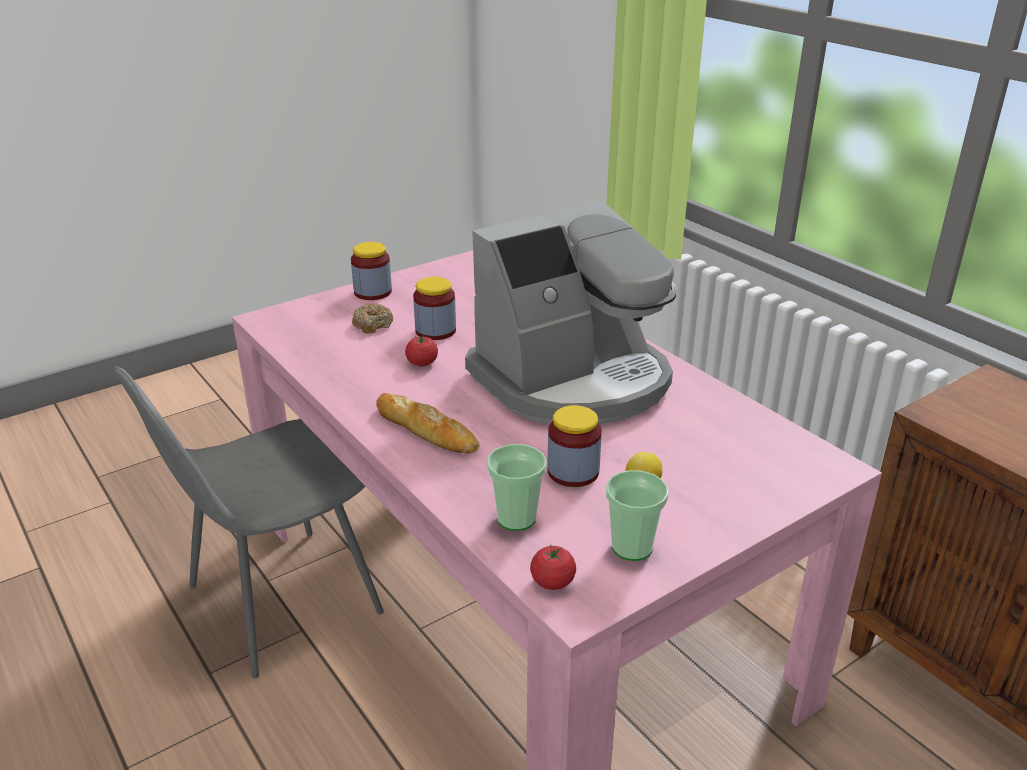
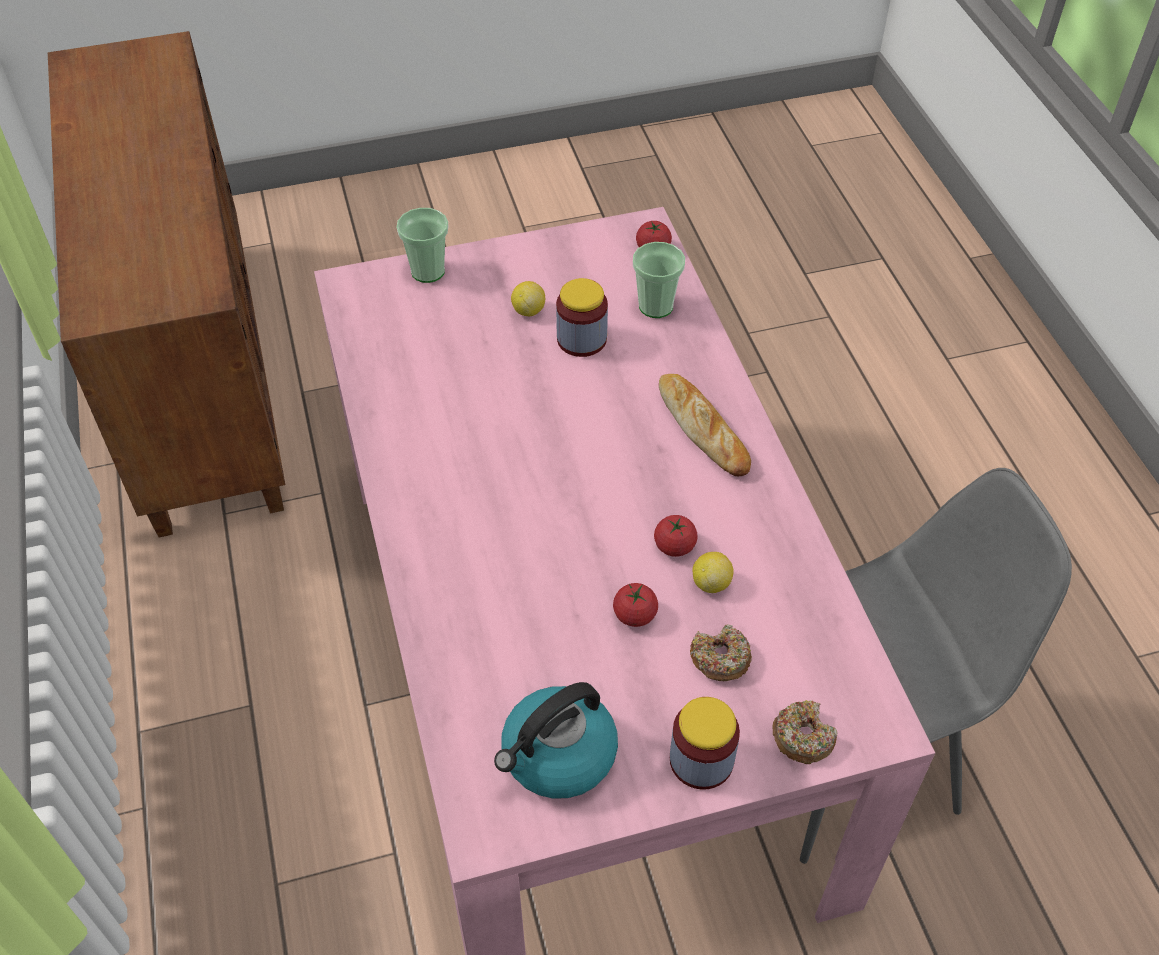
camera: 160 degrees left, 20 degrees up
jar [413,277,456,340] -> tomato [613,583,658,627]
coffee machine [465,201,677,425] -> none
cup [606,470,669,561] -> cup moved to [397,208,448,283]
none -> kettle [494,682,618,799]
none -> lemon [692,552,734,593]
none -> donut [772,700,838,764]

